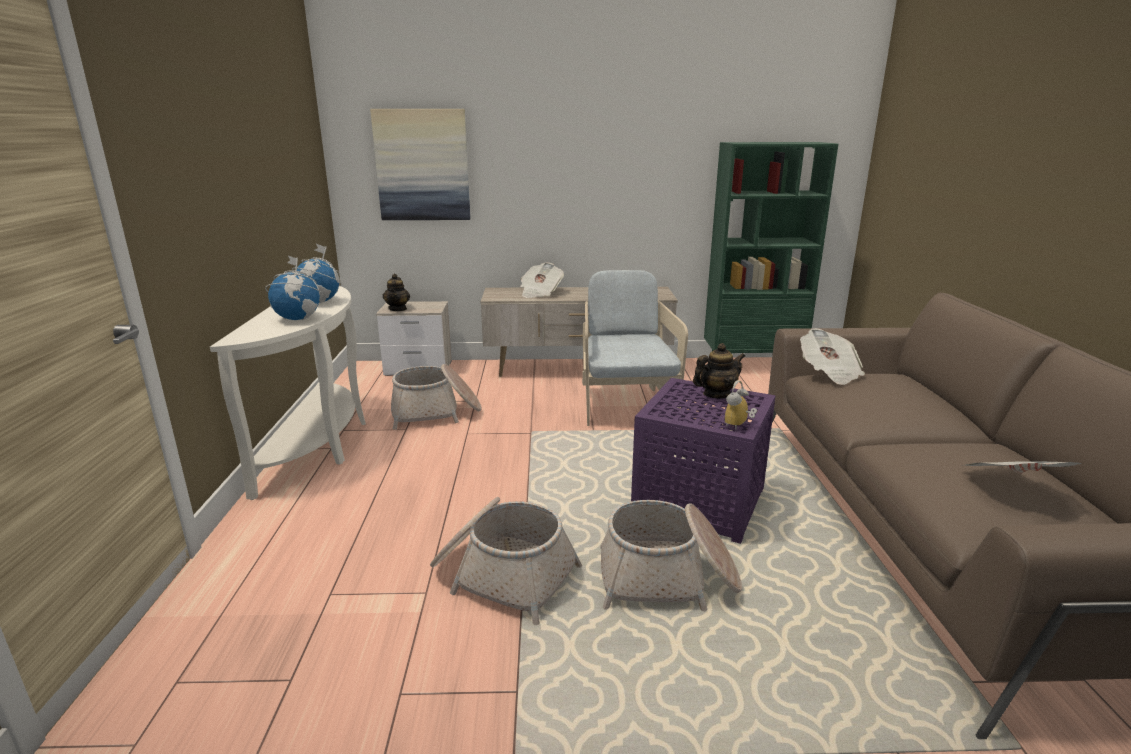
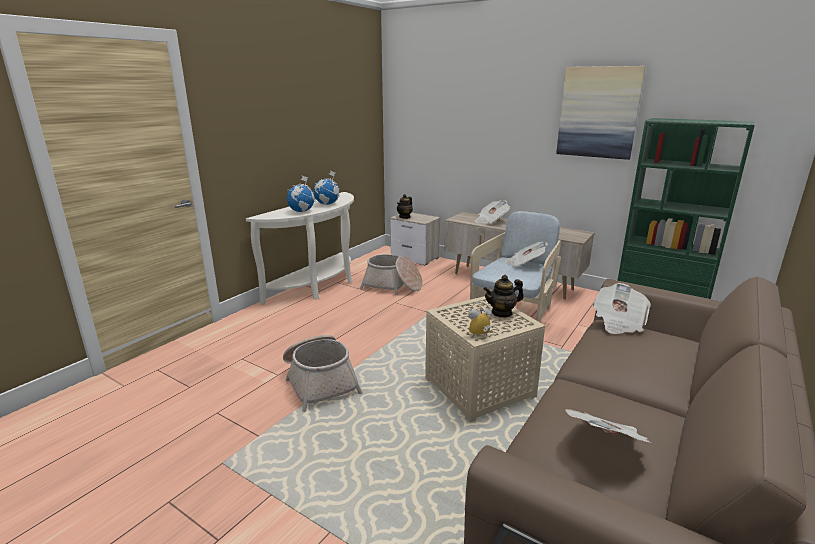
camera: 35 degrees right, 0 degrees up
picture [370,109,471,220] -> picture moved to [556,66,646,160]
basket [600,500,742,611] -> none
purple side table [631,378,775,544] -> beige side table [425,296,545,422]
teapot [693,343,745,399] -> teapot turned 150 degrees clockwise [483,275,524,318]
none -> newspaper [504,242,548,267]

